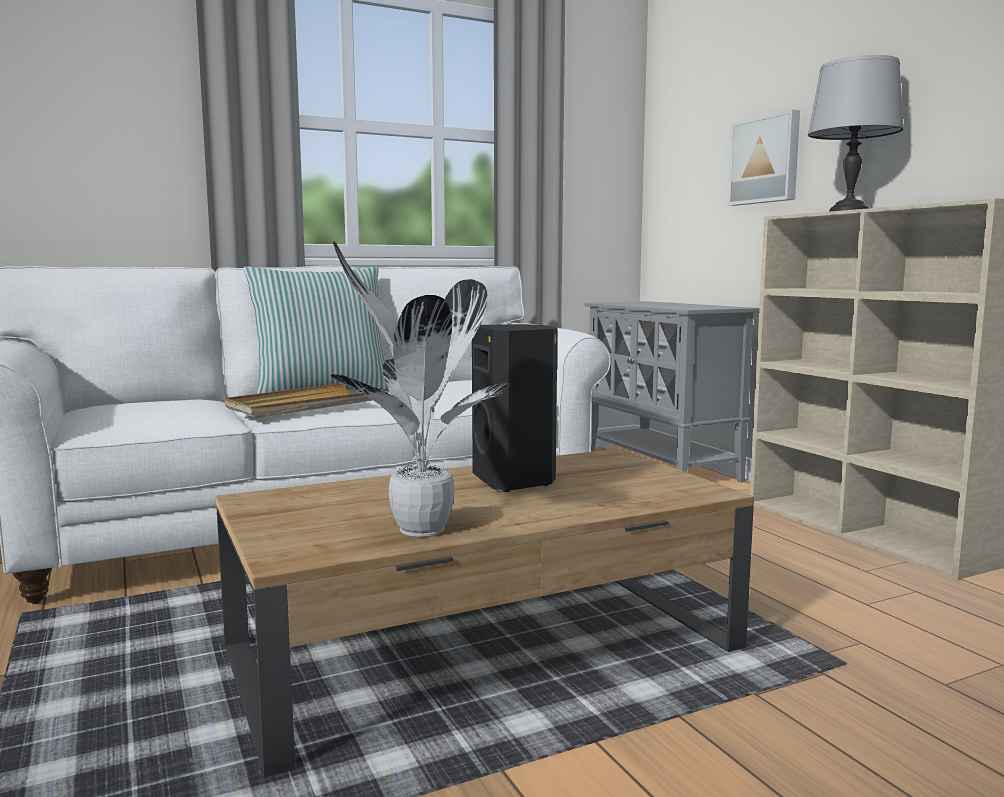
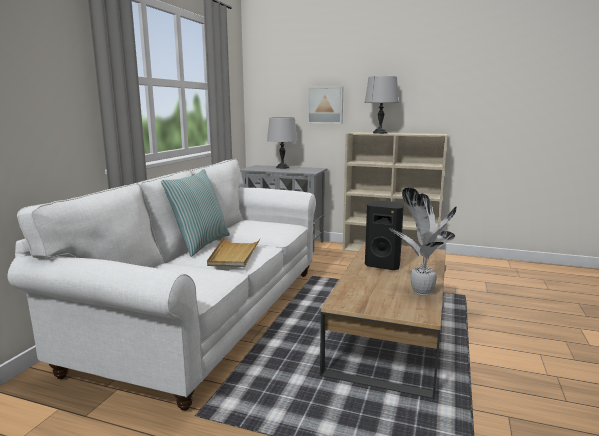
camera: 45 degrees left, 5 degrees up
none -> grey table lamp [267,117,298,169]

